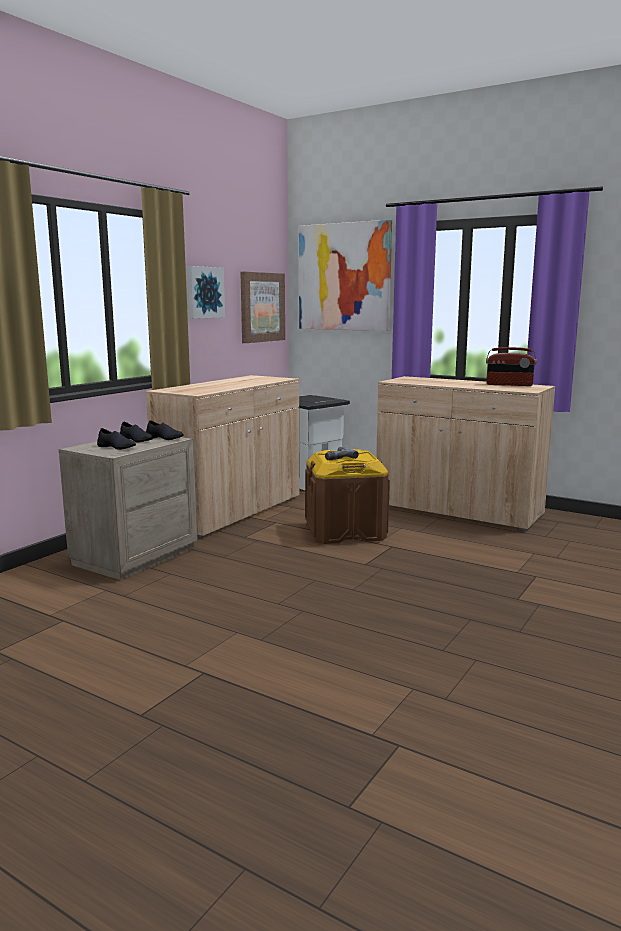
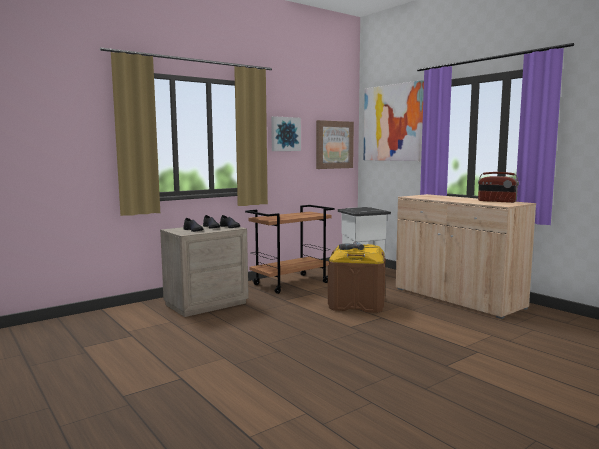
camera: 20 degrees right, 5 degrees down
beige cabinet [146,375,300,538] -> brown cart [245,205,334,294]

